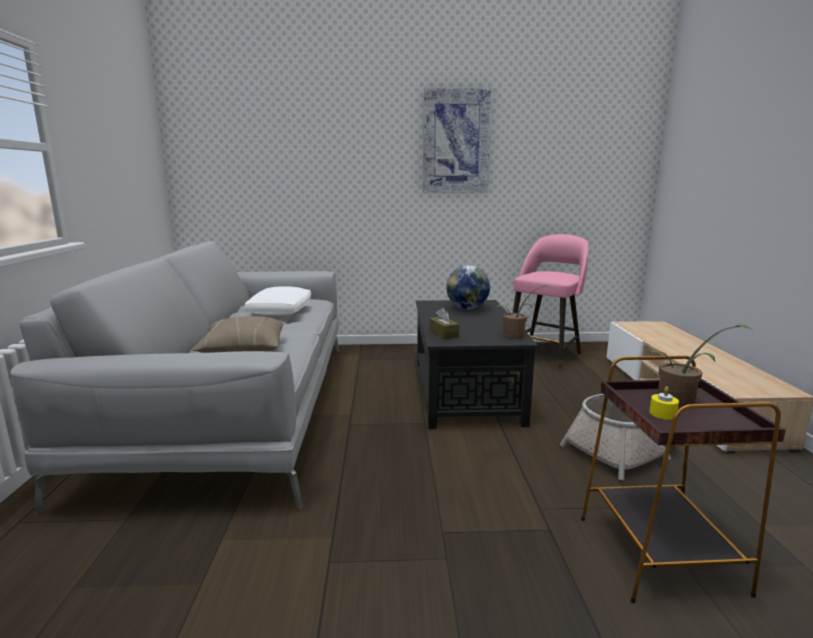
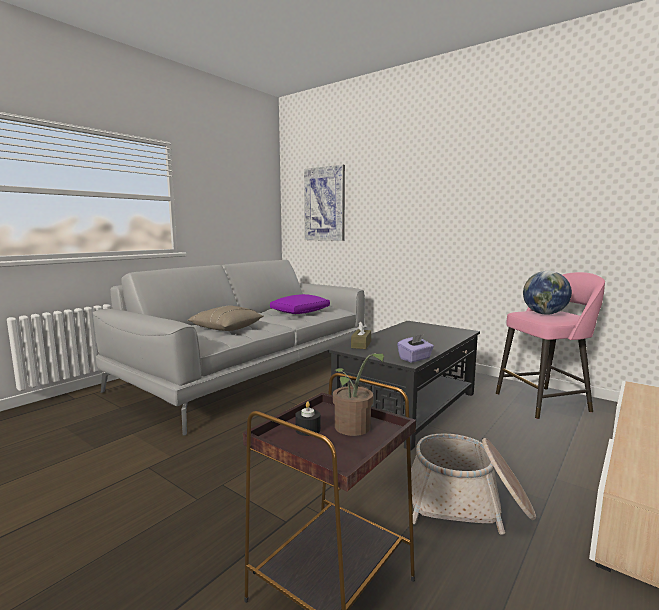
camera: 40 degrees right, 5 degrees down
white pillow [244,286,311,315] -> purple pillow [270,294,330,314]
picture [423,88,492,192] -> picture moved to [304,165,345,241]
globe [446,265,490,309] -> globe moved to [523,271,572,315]
potted plant [497,285,551,339] -> purple tissue box [397,334,434,363]
yellow candle [649,386,679,420] -> black candle [295,401,321,436]

